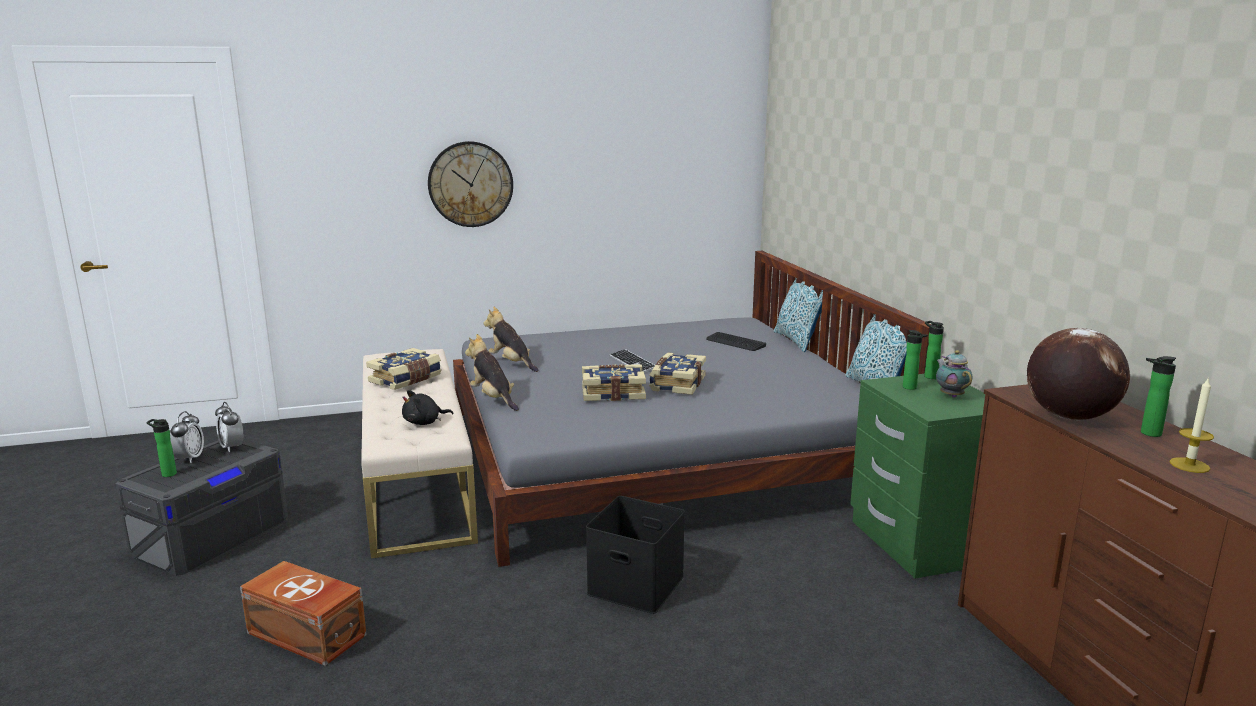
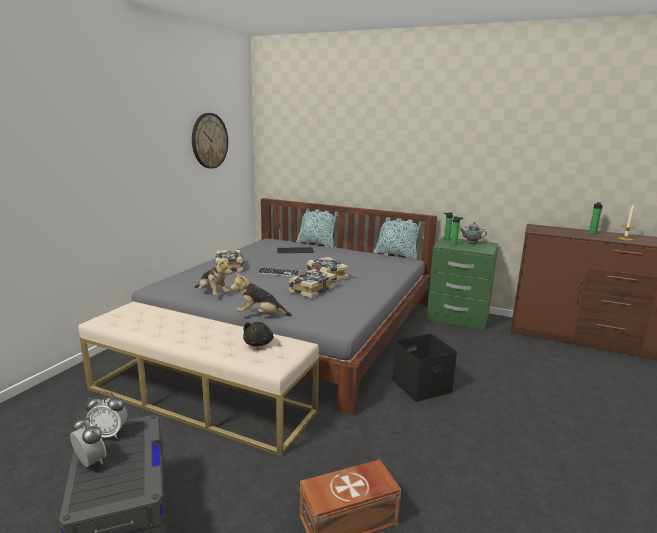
camera: 50 degrees left, 0 degrees up
bottle [147,419,177,477] -> none
book [366,348,441,390] -> book moved to [216,250,244,272]
wall clock [428,141,513,227] -> wall clock moved to [192,113,228,169]
plush toy [483,306,538,372] -> plush toy turned 135 degrees counterclockwise [195,257,232,295]
globe [1027,328,1130,420] -> none

